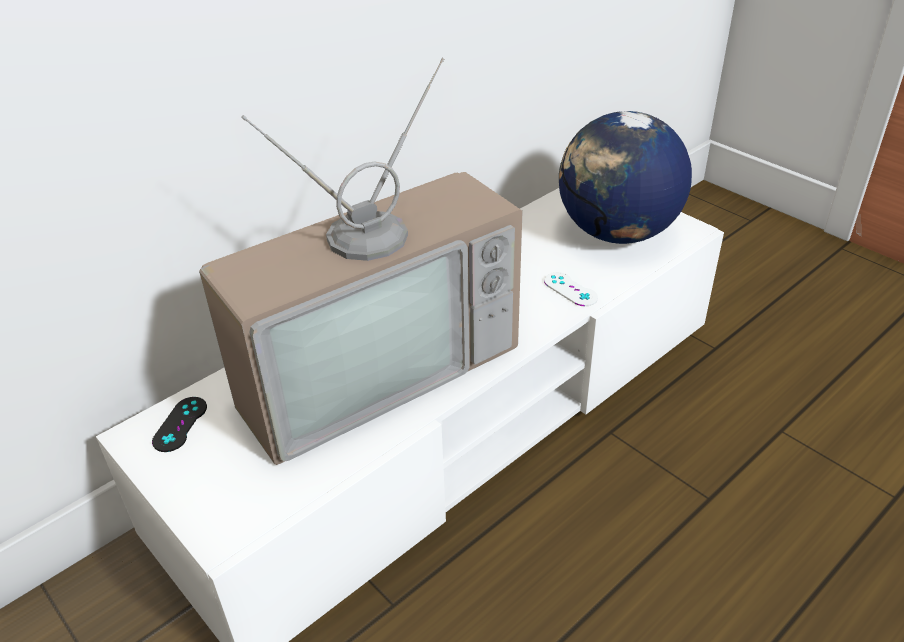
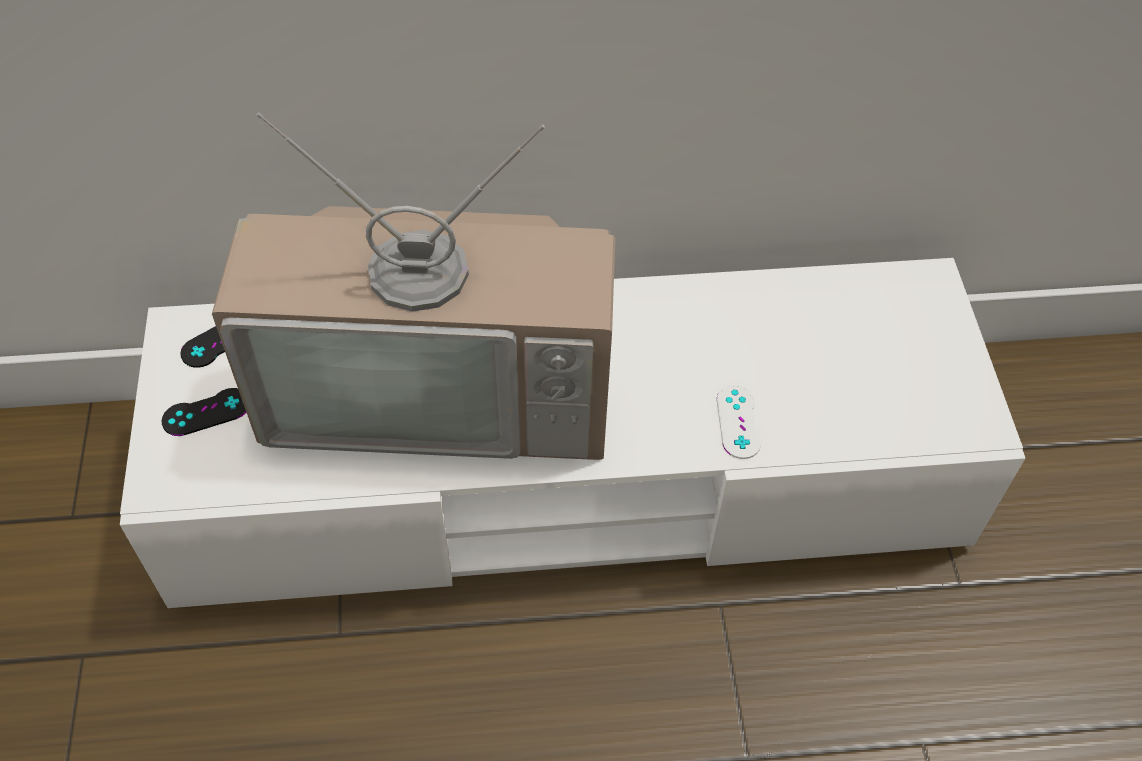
camera: 35 degrees right, 15 degrees up
globe [559,111,692,244] -> none
none -> black game controller [162,388,246,436]

